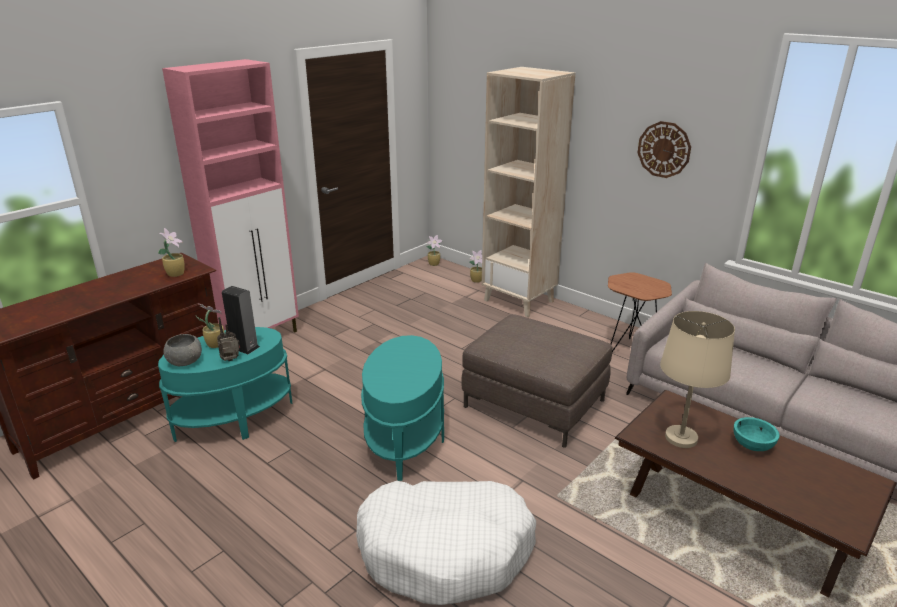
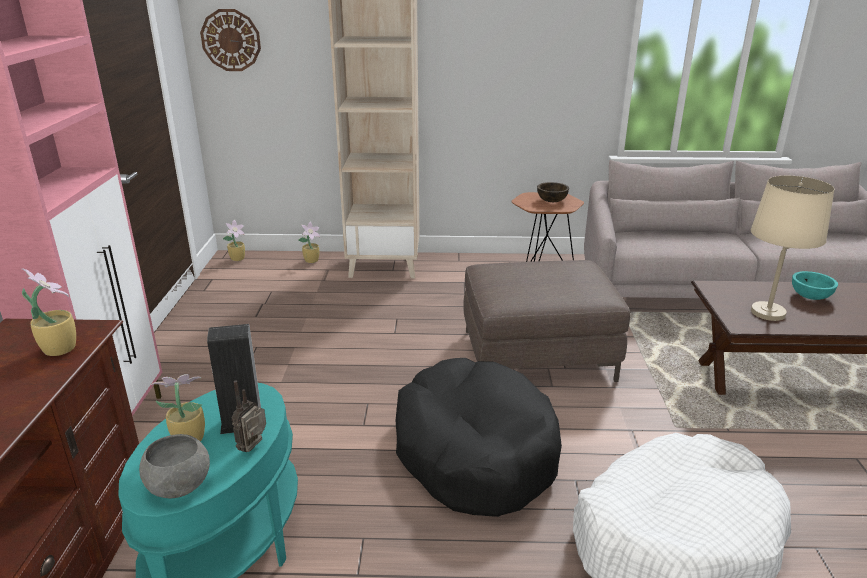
camera: 40 degrees left, 0 degrees up
turquoise side table [361,335,444,481] -> black dog bed [396,358,562,517]
wall clock [637,121,691,178] -> wall clock moved to [200,9,261,71]
none -> brown bowl [537,182,569,202]

